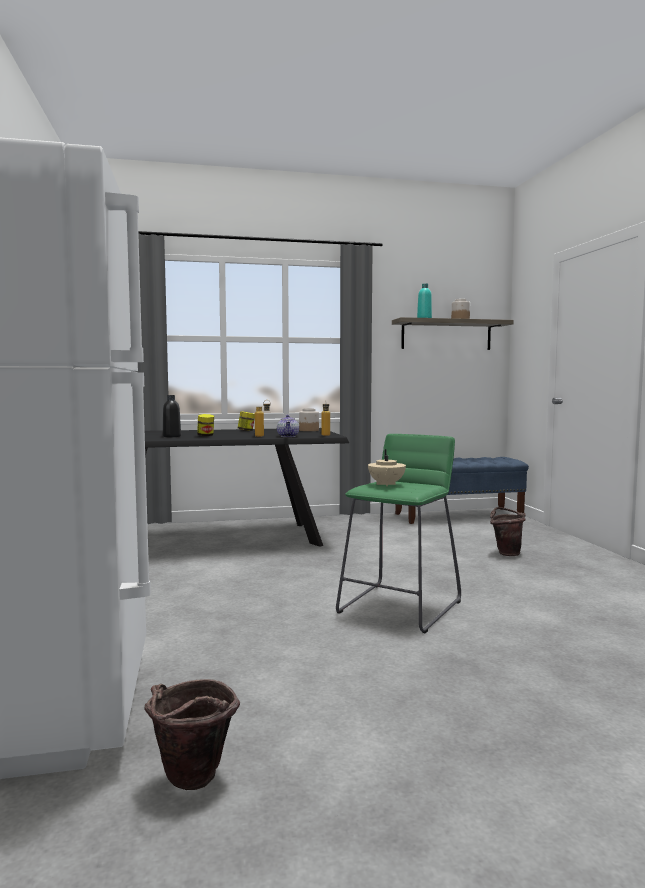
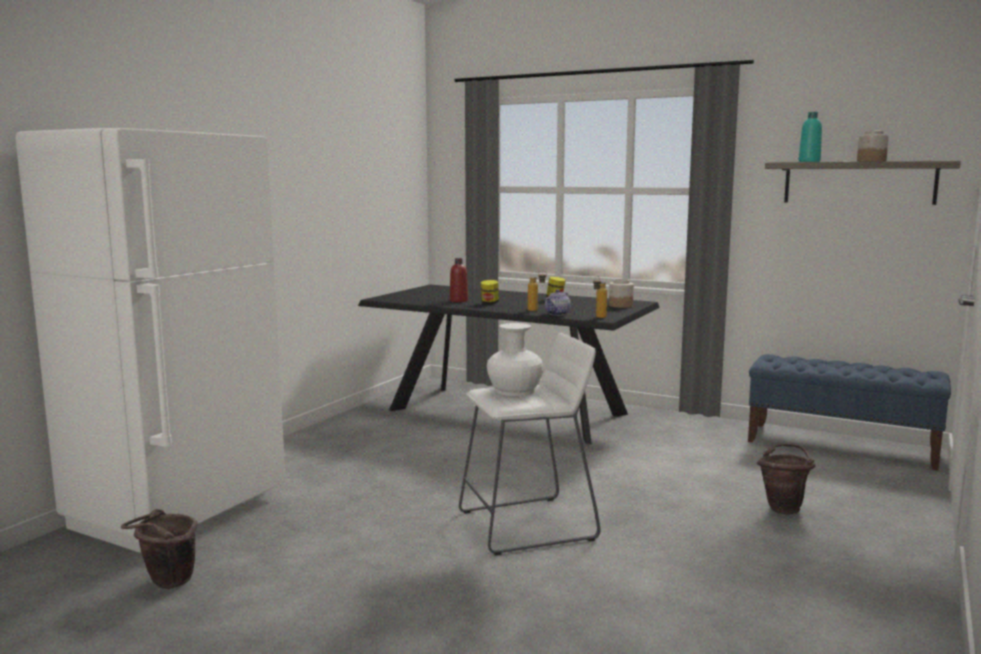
camera: 40 degrees right, 5 degrees up
black bottle [163,395,181,437] -> red bottle [450,258,468,302]
green stool [336,434,461,633] -> white stool [459,333,600,555]
beige teapot [368,449,406,486] -> white vase [487,323,544,396]

